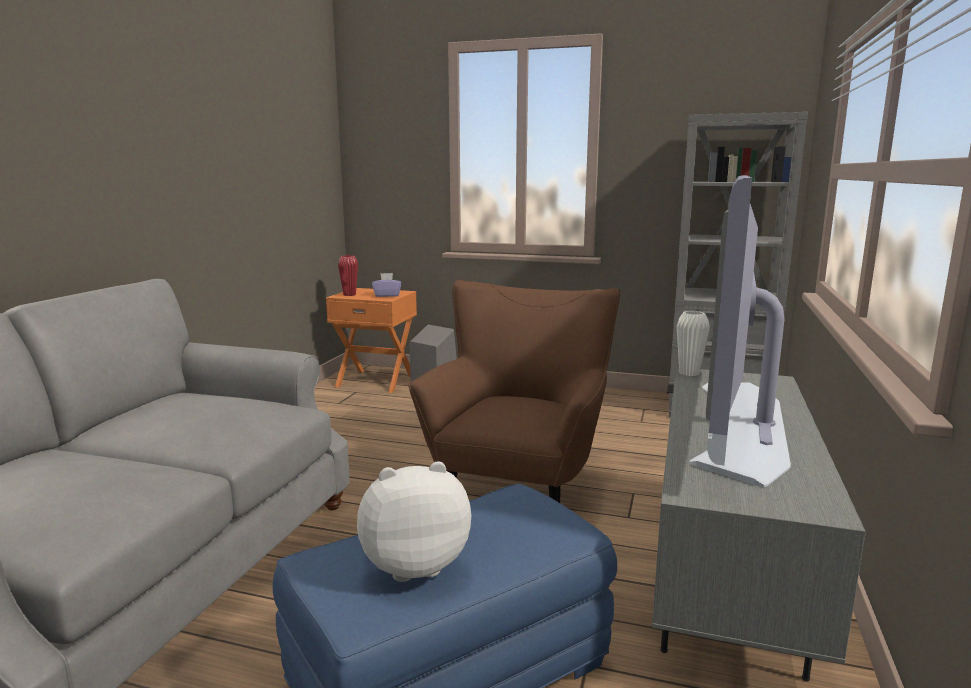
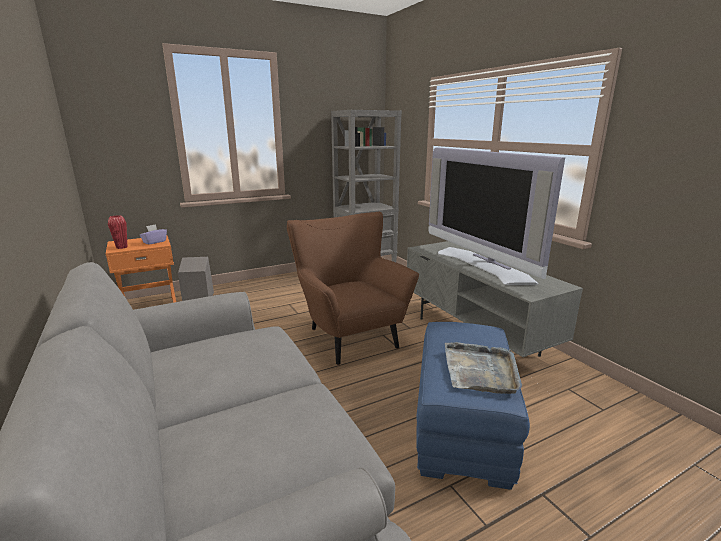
camera: 45 degrees left, 5 degrees up
plush toy [357,461,471,582] -> grey tray [445,342,522,394]
white vase [677,311,710,376] -> none

